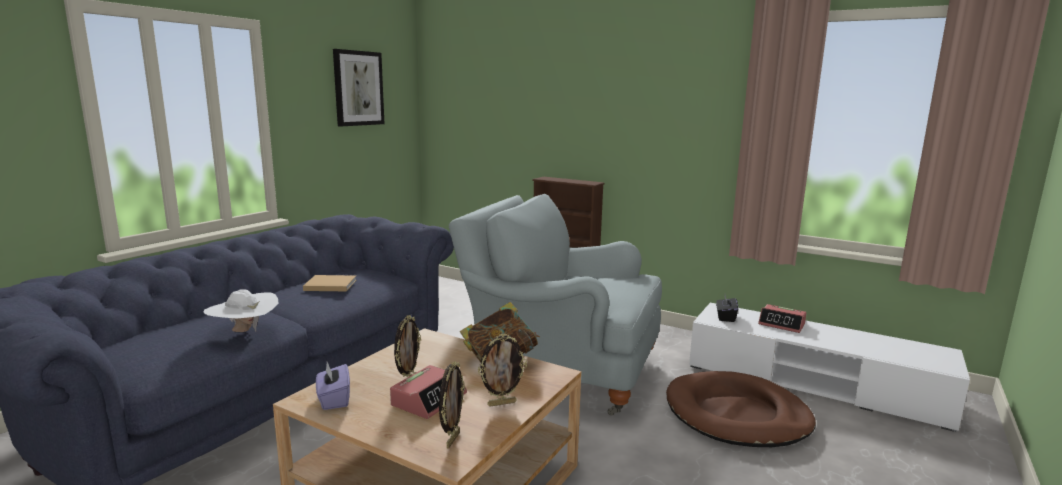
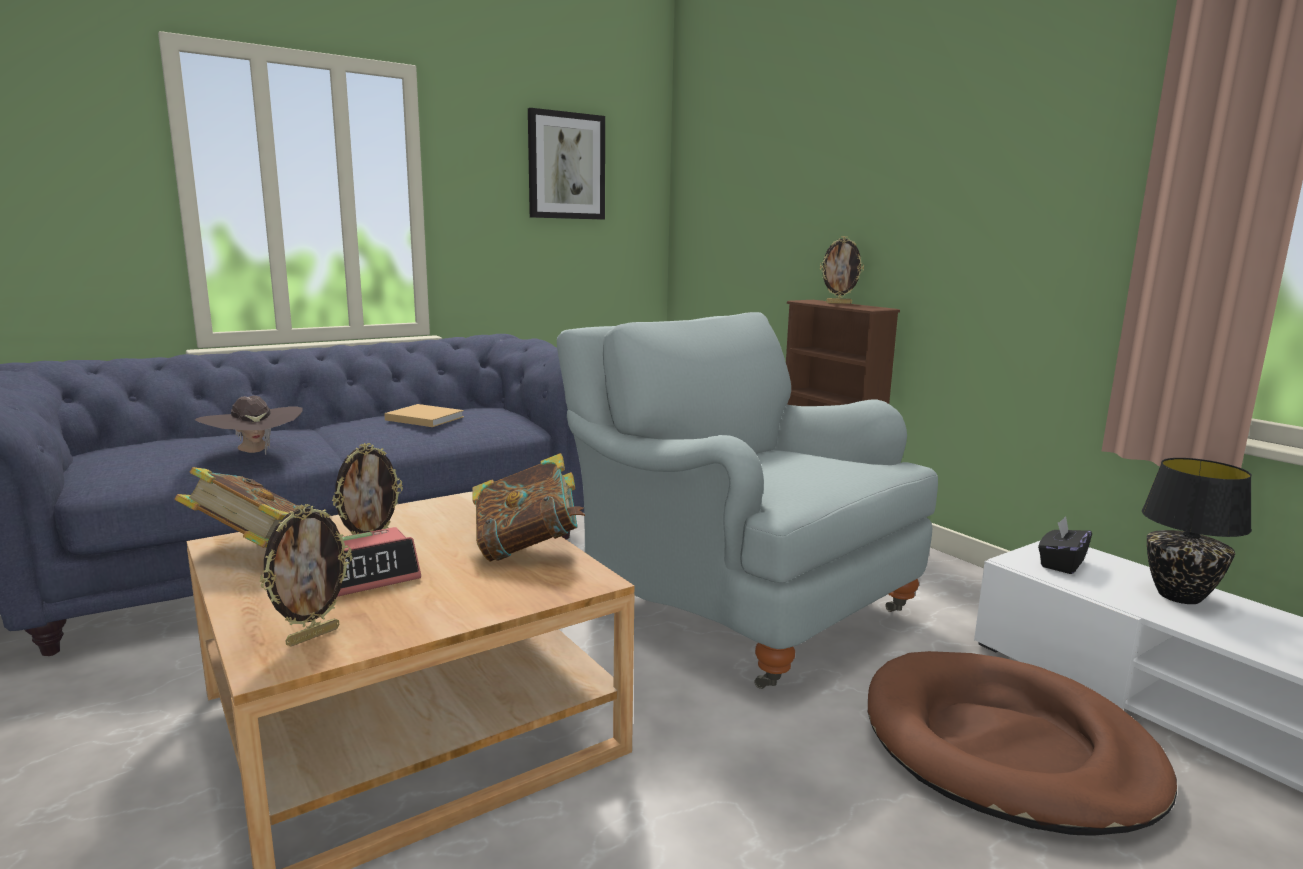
camera: 25 degrees right, 0 degrees up
white hat [203,289,279,332] -> brown hat [195,396,303,455]
purple tissue box [316,362,350,410] -> book [175,467,305,548]
picture frame [478,334,527,407] -> picture frame moved to [820,236,864,304]
alarm clock [758,304,807,333] -> black table lamp [1142,458,1252,604]

